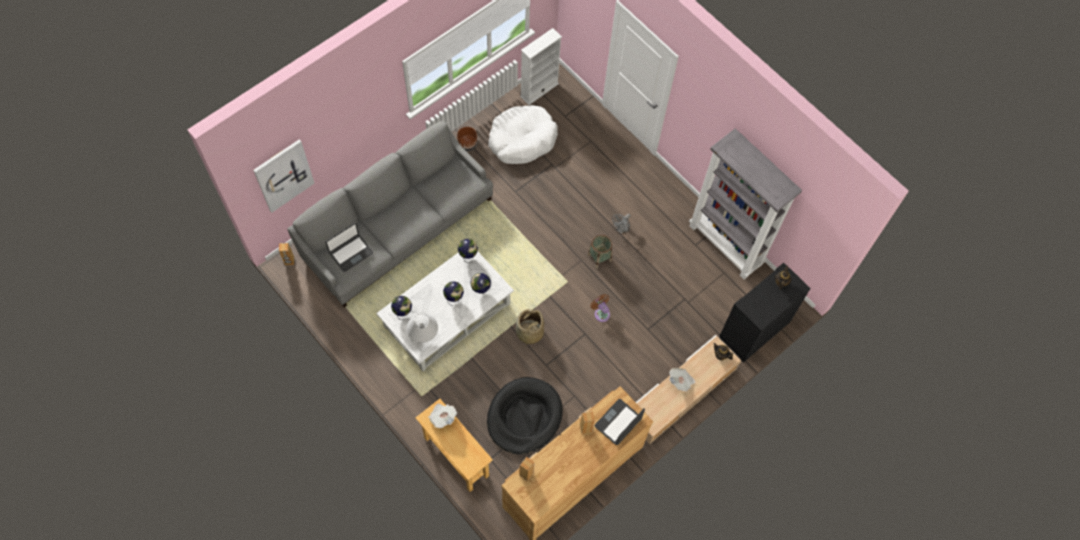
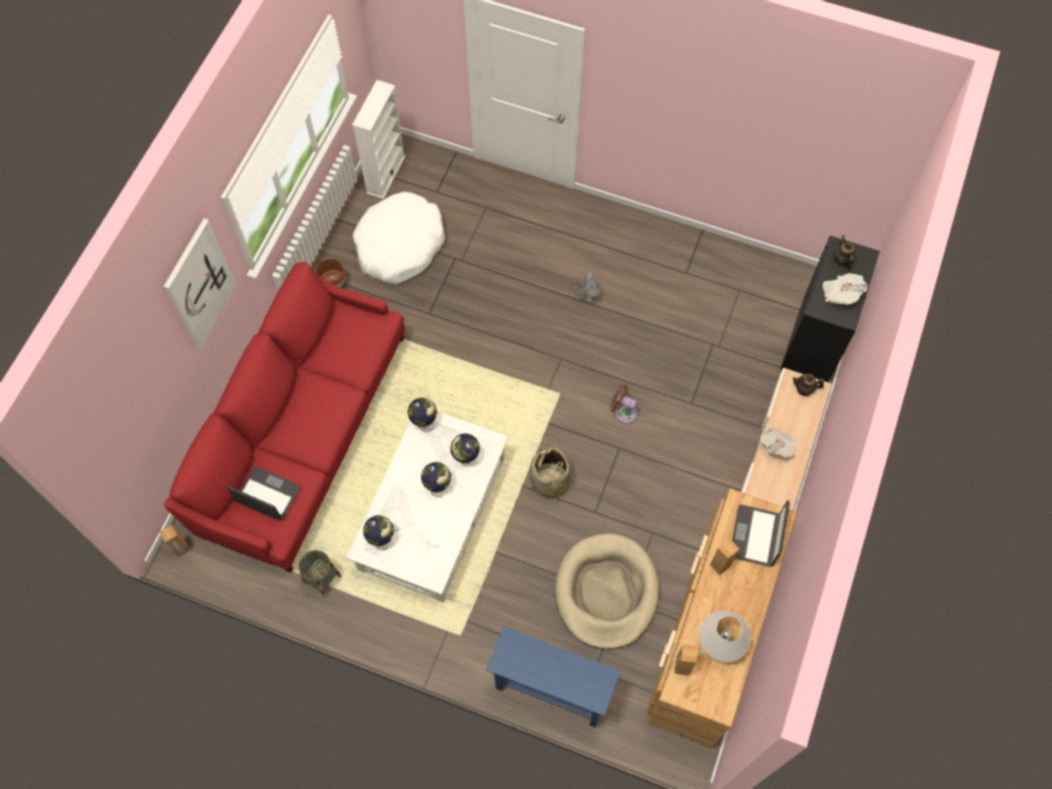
camera: 25 degrees left, 0 degrees up
picture [253,139,315,213] -> picture moved to [164,218,236,348]
grey sofa [287,121,493,308] -> red sofa [164,262,405,573]
laptop [326,223,373,272] -> laptop turned 90 degrees counterclockwise [227,467,300,521]
white table lamp [406,313,438,343] -> white table lamp moved to [699,611,751,662]
beige console table [416,399,493,492] -> blue console table [487,627,620,727]
newspaper [428,403,457,428] -> newspaper moved to [823,273,867,305]
black dog bed [487,377,563,455] -> beige dog bed [555,533,659,649]
basket [587,235,612,269] -> basket moved to [299,550,341,598]
grey bookcase [689,128,802,279] -> none

